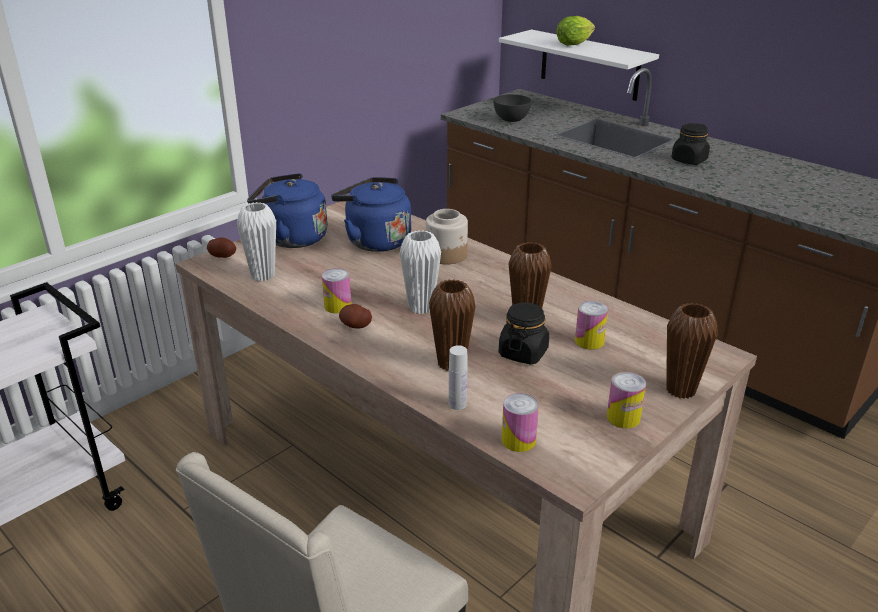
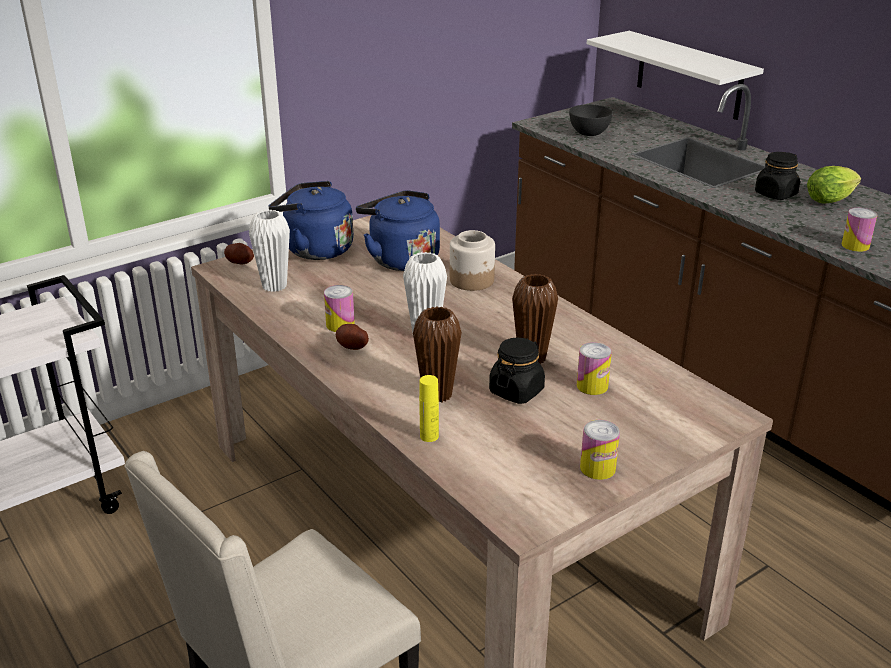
camera: 10 degrees right, 0 degrees up
white bottle [449,345,468,410] -> yellow bottle [419,375,439,442]
can [502,393,539,452] -> can moved to [841,208,877,252]
lettuce [556,16,595,46] -> lettuce moved to [807,166,861,204]
brown vase [666,303,718,399] -> none

